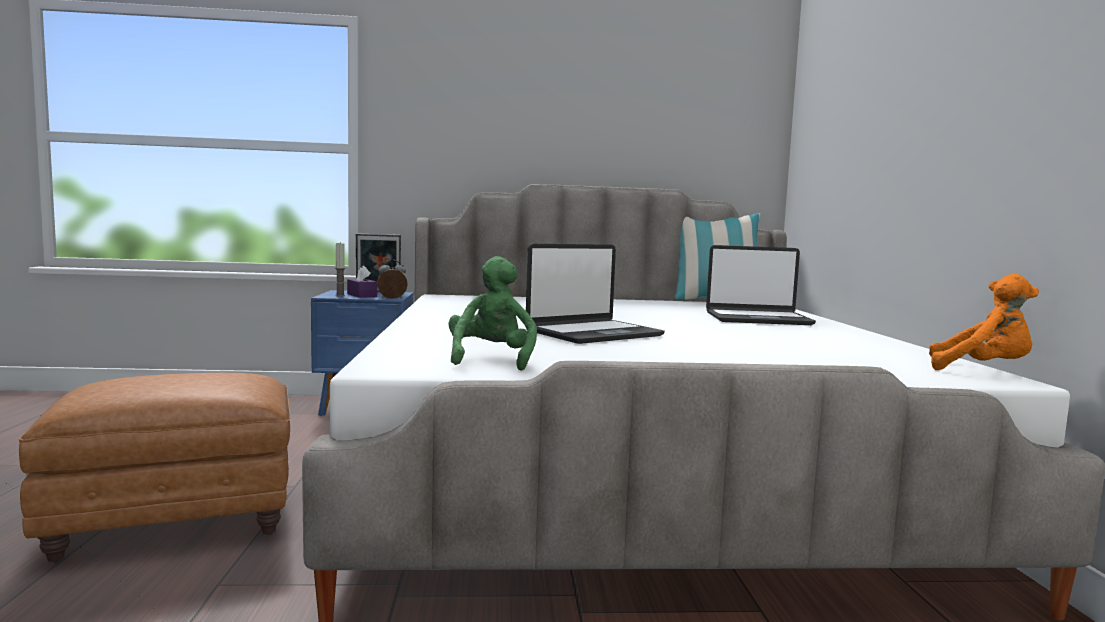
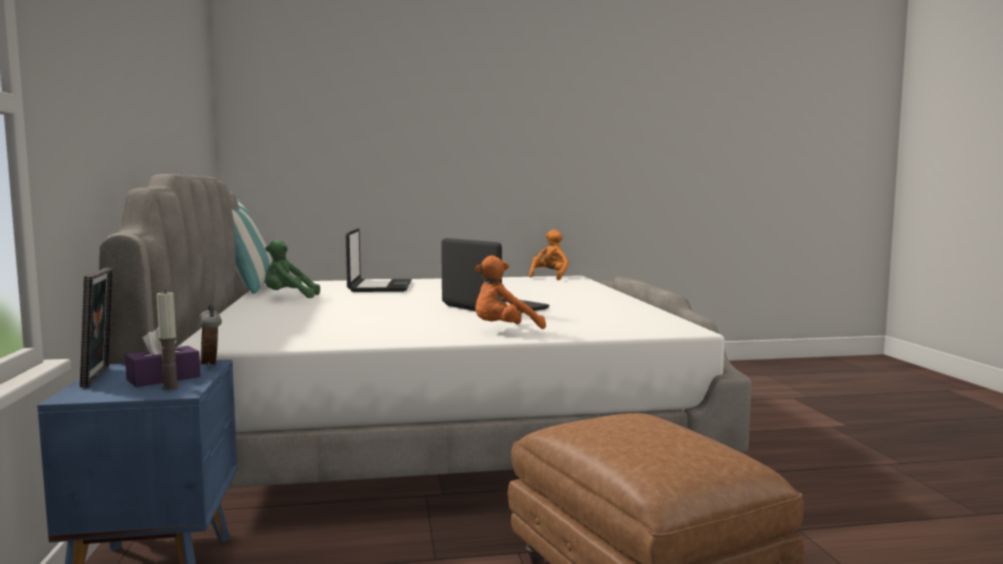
camera: 95 degrees left, 0 degrees up
green plush toy [448,256,537,371] -> green plush toy moved to [265,239,320,298]
none -> orange plush toy [475,255,546,329]

